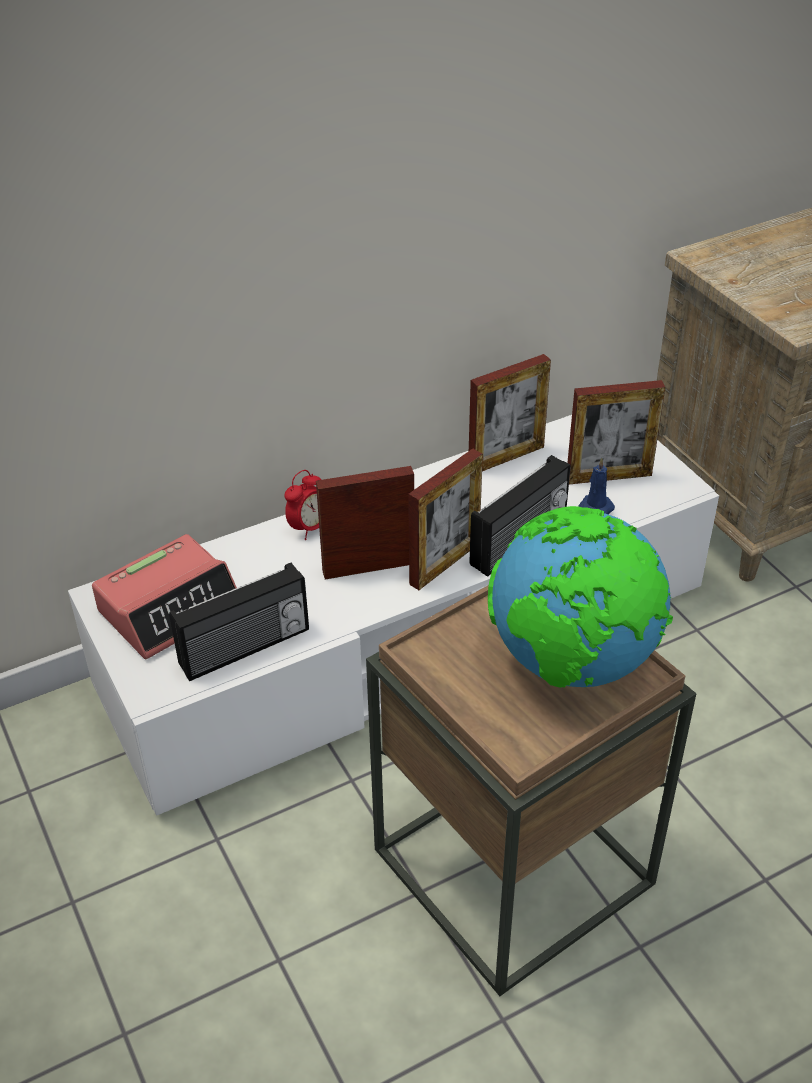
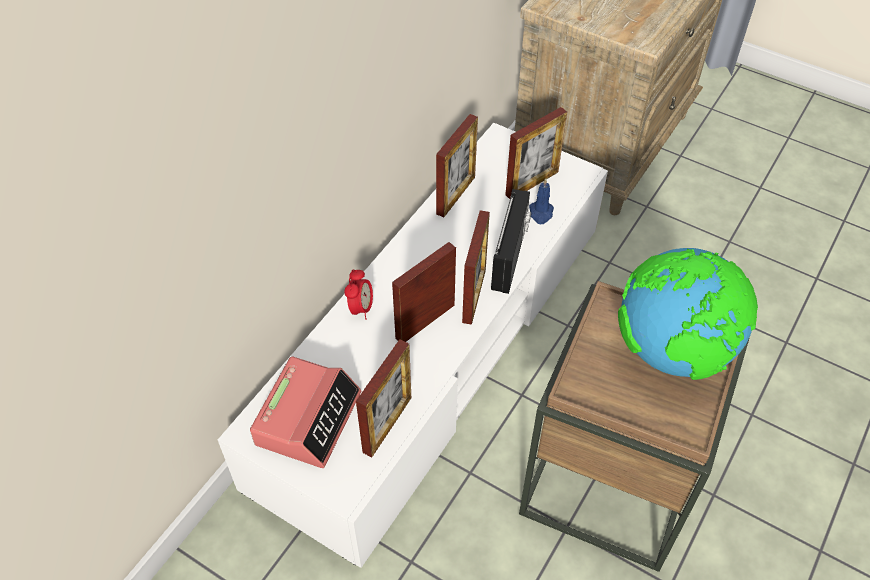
camera: 30 degrees left, 10 degrees up
radio [169,563,309,681] -> picture frame [356,339,411,457]

